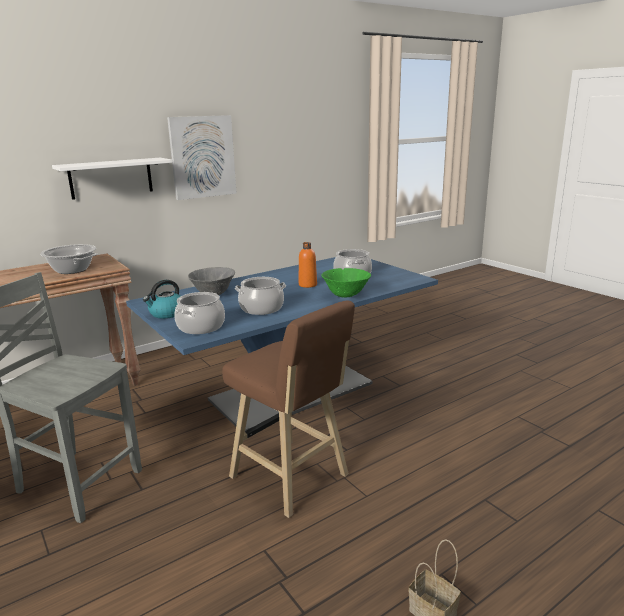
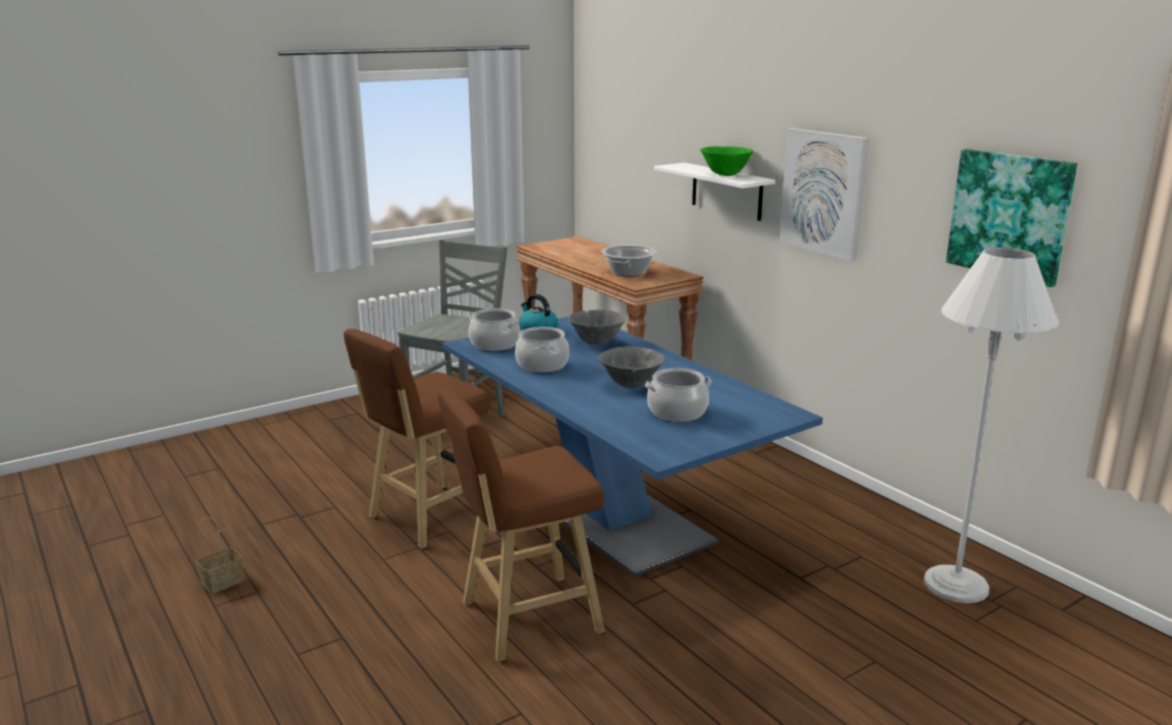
camera: 90 degrees right, 0 degrees up
orange bottle [299,242,317,288] -> grey bowl [599,347,665,388]
green bowl [322,268,371,298] -> green bowl moved to [700,146,753,176]
none -> brown stool [438,388,605,662]
none -> white floor lamp [924,247,1059,603]
none -> picture [946,149,1077,287]

